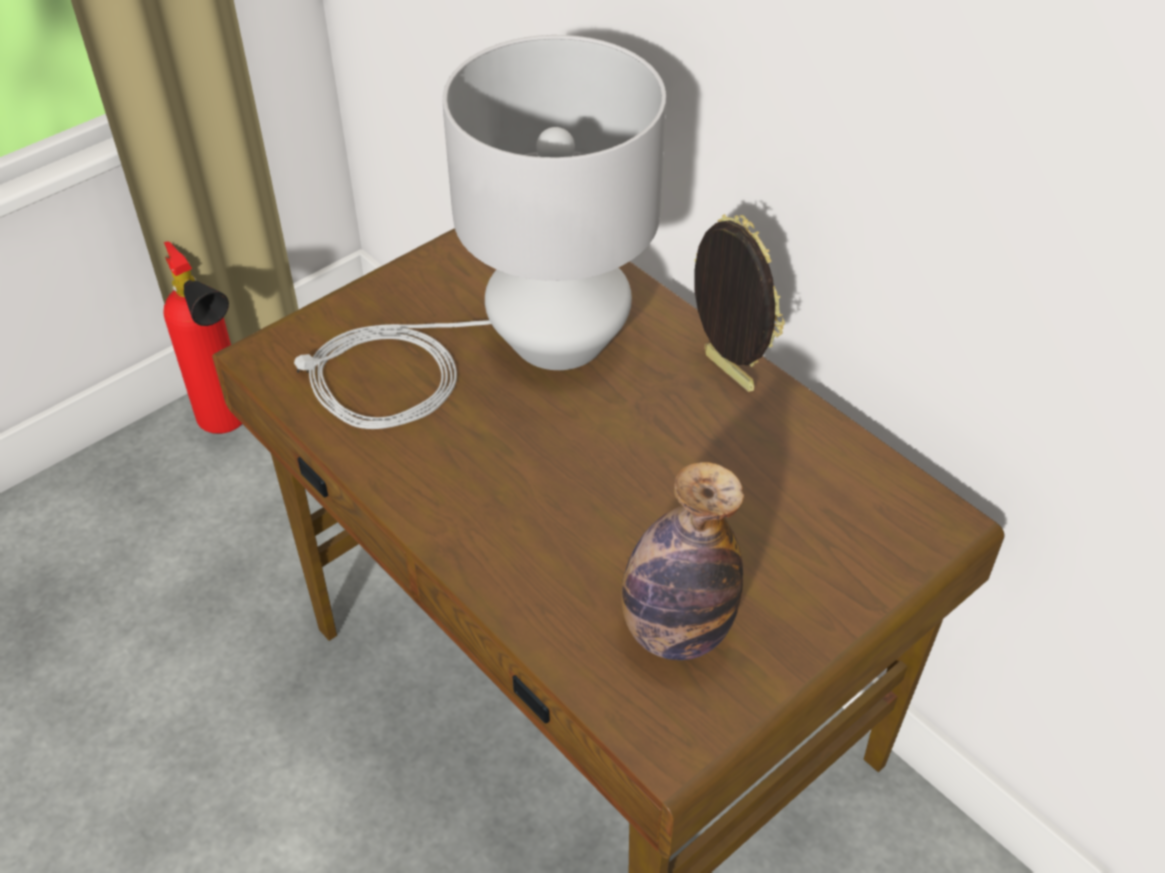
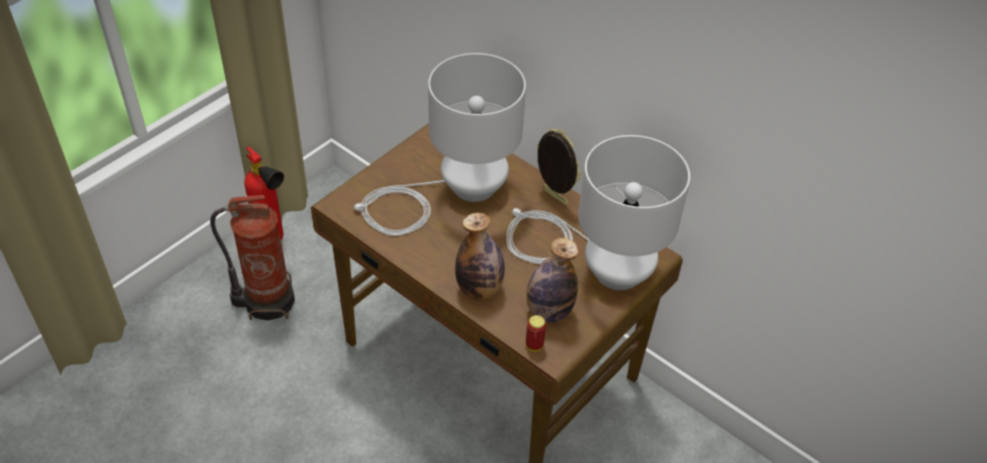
camera: 10 degrees left, 0 degrees up
none -> fire extinguisher [210,195,295,321]
none -> bottle [455,212,505,300]
none -> white table lamp [507,135,690,290]
none -> can [526,315,546,351]

